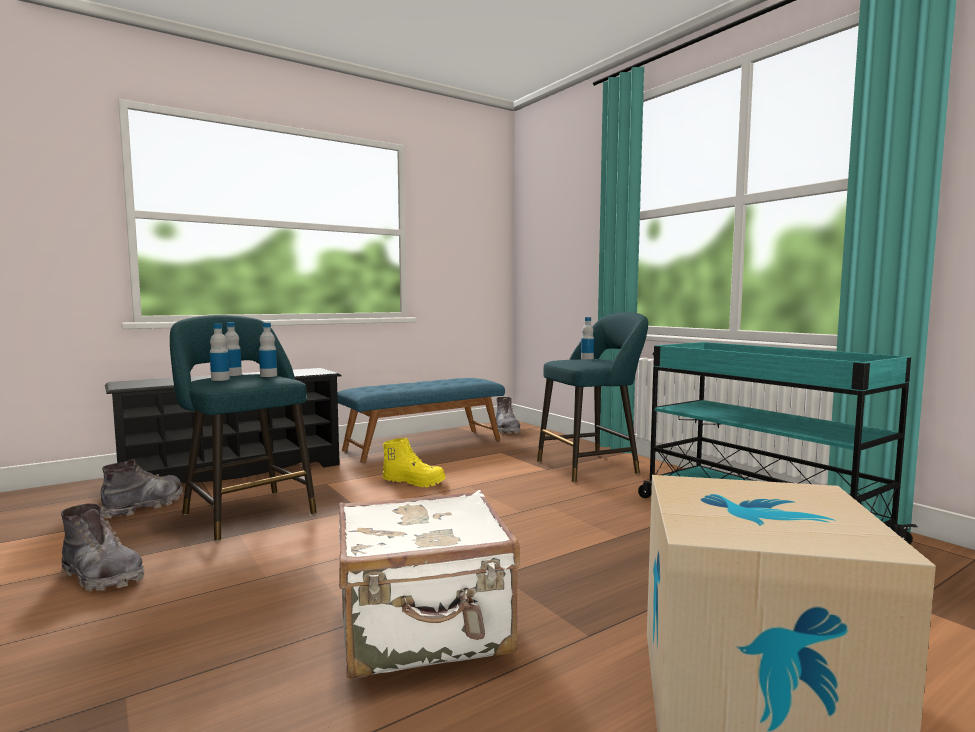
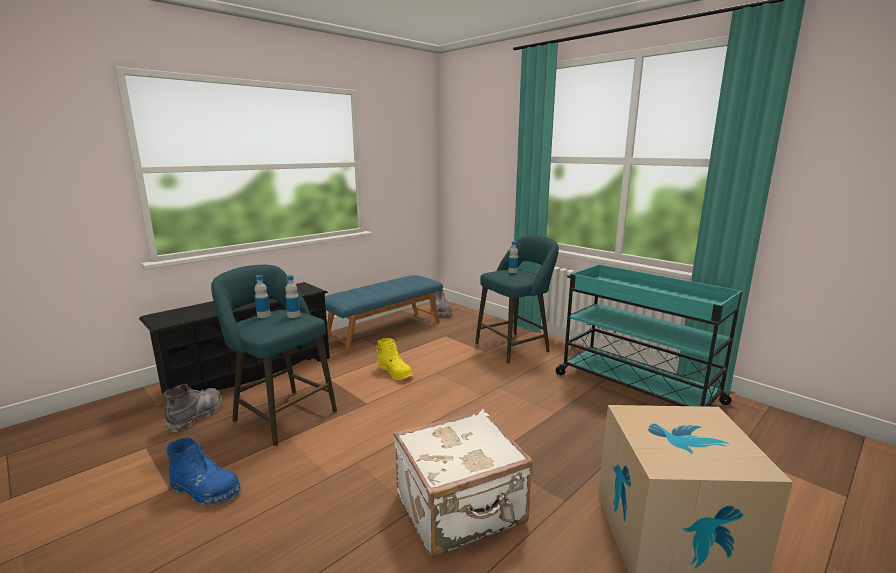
camera: 10 degrees left, 10 degrees up
grey boot [61,504,144,591] -> blue boot [166,437,241,506]
bottle [210,323,230,381] -> none
yellow boot [382,437,446,487] -> yellow boot turned 45 degrees clockwise [376,338,413,380]

